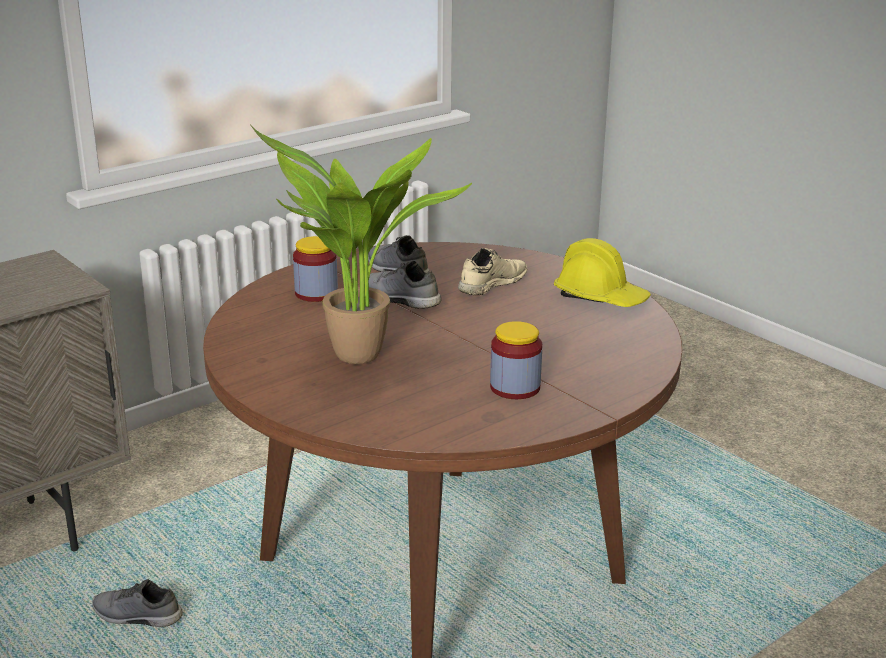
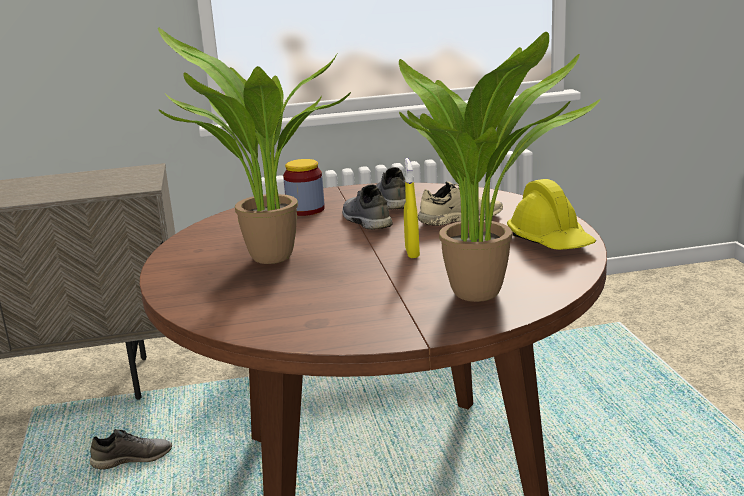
camera: 30 degrees right, 5 degrees down
grey shoe [92,579,183,627] -> grey shoe turned 120 degrees clockwise [90,429,172,470]
jar [490,321,542,399] -> none
none -> potted plant [399,32,601,302]
none -> yellow spray bottle [404,158,420,258]

